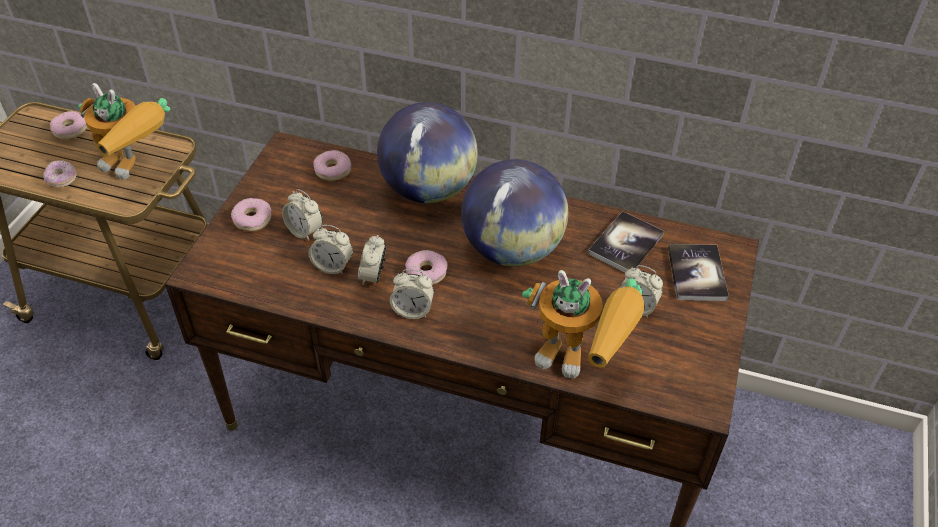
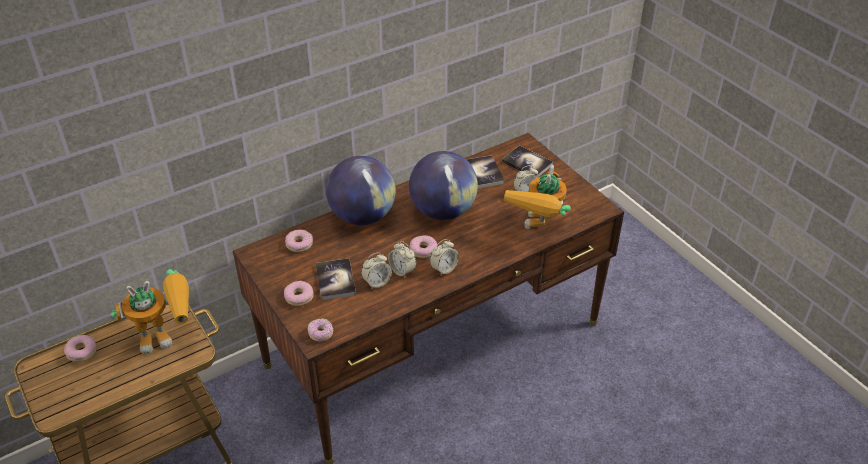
camera: 50 degrees left, 5 degrees down
donut [43,160,77,187] -> donut moved to [308,318,333,342]
alarm clock [282,189,323,241] -> book [316,258,356,300]
toy robot [522,270,645,379] -> toy robot turned 135 degrees clockwise [504,165,571,229]

